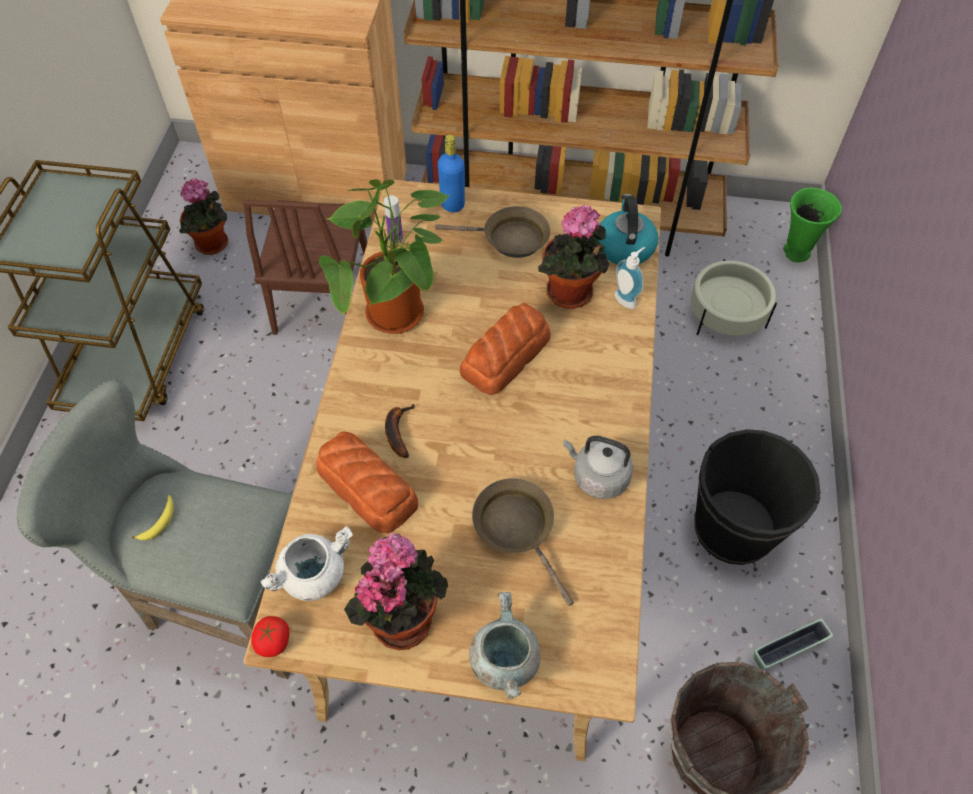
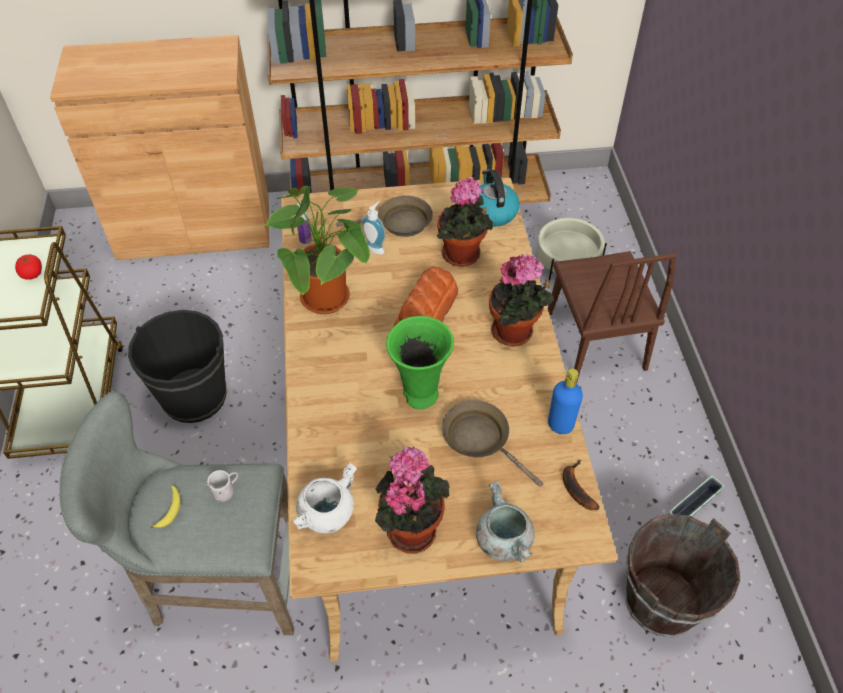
camera: 15 degrees left, 5 degrees down
potted plant [179,178,228,255] -> potted plant moved to [489,253,554,346]
brown chair [243,200,367,335] -> brown chair moved to [548,251,677,381]
tomato [251,616,289,657] -> tomato moved to [15,255,42,280]
bread [316,432,418,533] -> none
banana [385,404,415,458] -> banana moved to [563,459,600,511]
blue bottle [438,134,465,212] -> blue bottle moved to [548,368,583,434]
grey kettle [563,436,633,499] -> none
soap dispenser [614,247,645,309] -> soap dispenser moved to [361,201,386,255]
black bucket [694,429,821,565] -> black bucket moved to [128,310,227,423]
green vase [783,188,842,263] -> green vase moved to [386,316,454,409]
none -> white mug [206,470,238,502]

